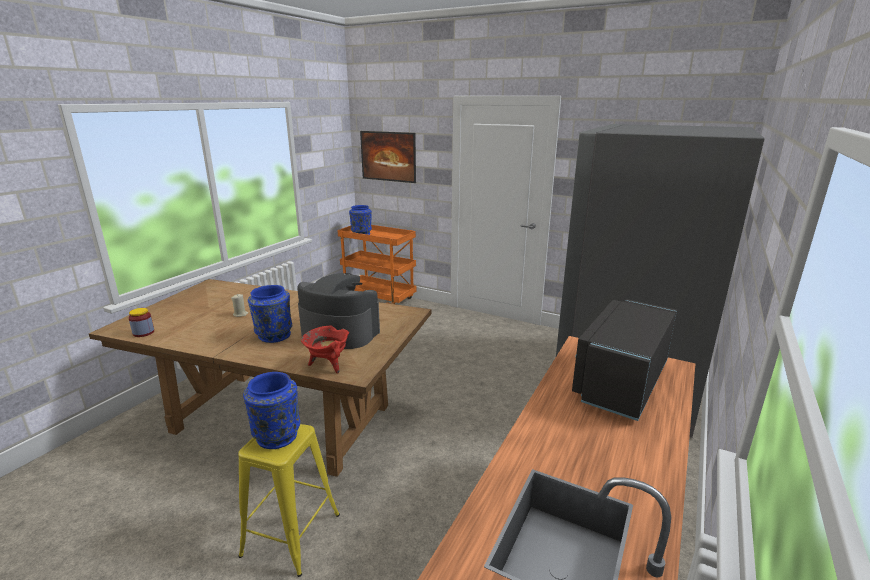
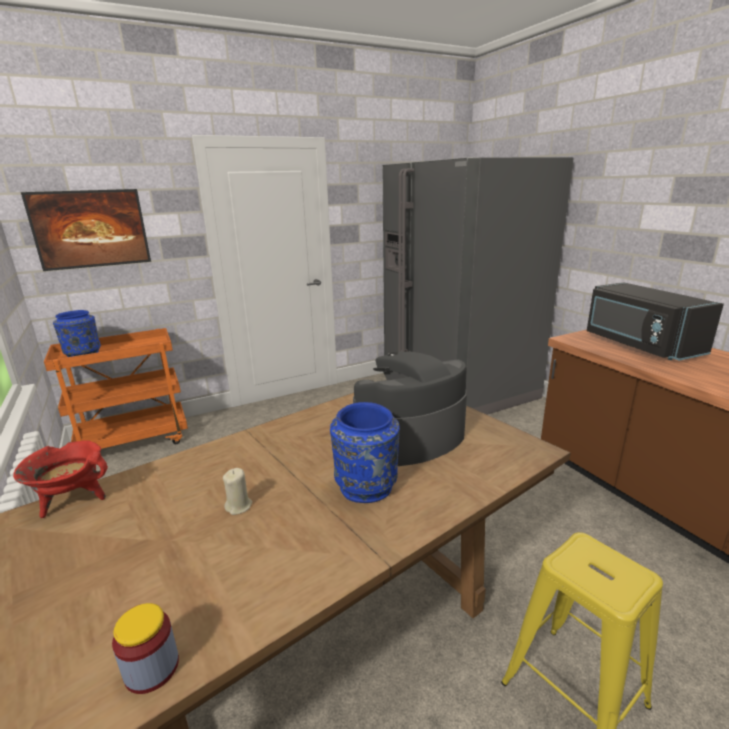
camera: 55 degrees left, 0 degrees up
blue vase [243,372,300,449] -> none
red cooking pot [301,325,349,374] -> red cooking pot moved to [13,440,108,518]

